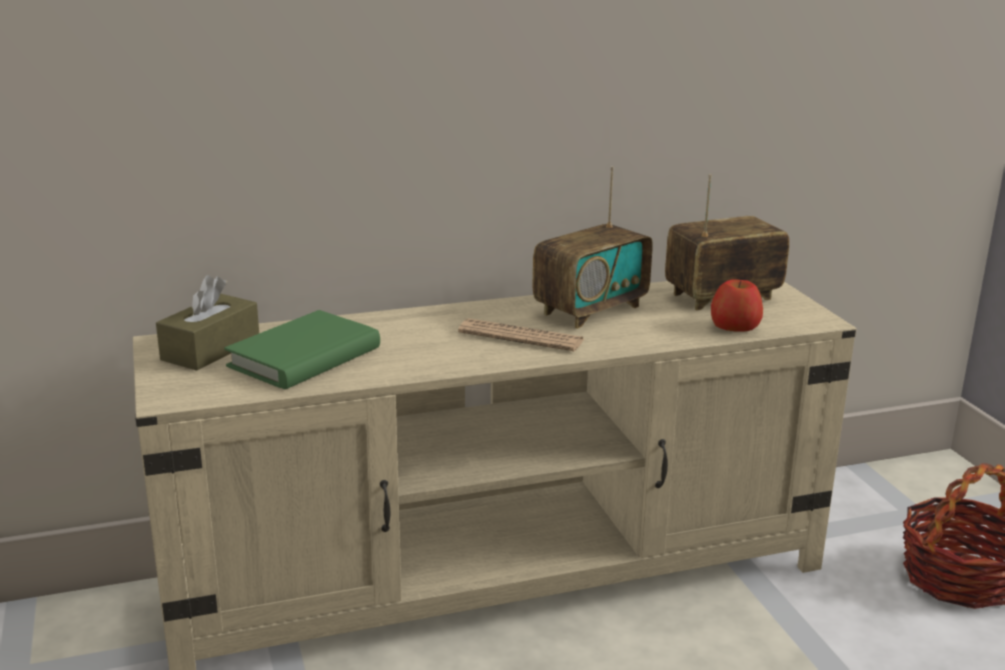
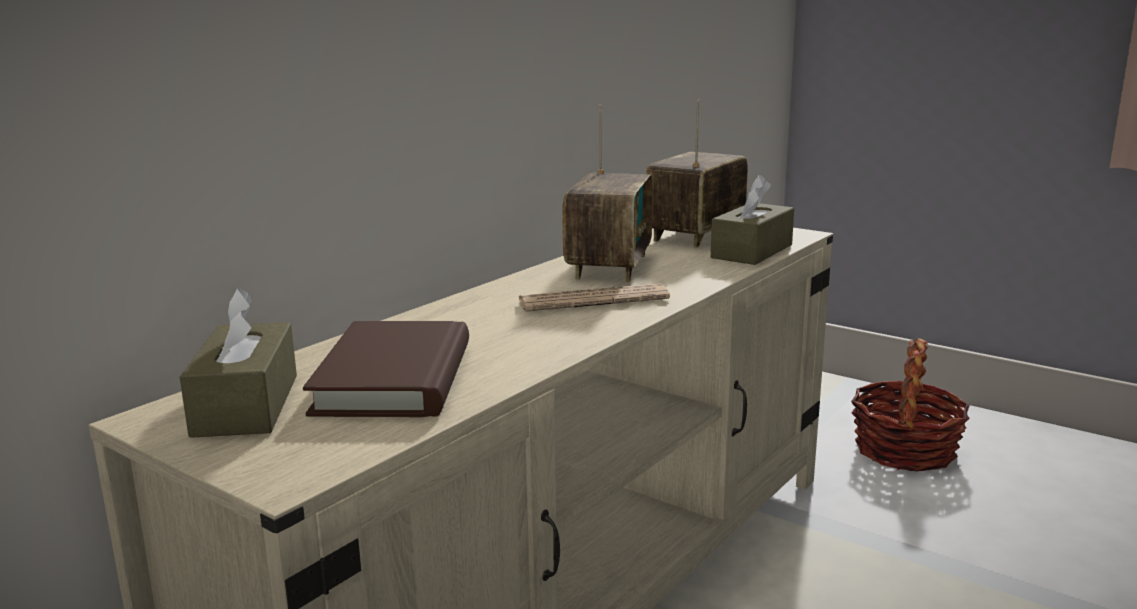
camera: 35 degrees left, 5 degrees down
green book [224,310,380,389] -> brown book [303,321,469,417]
apple [711,279,763,332] -> brown tissue box [711,175,794,265]

